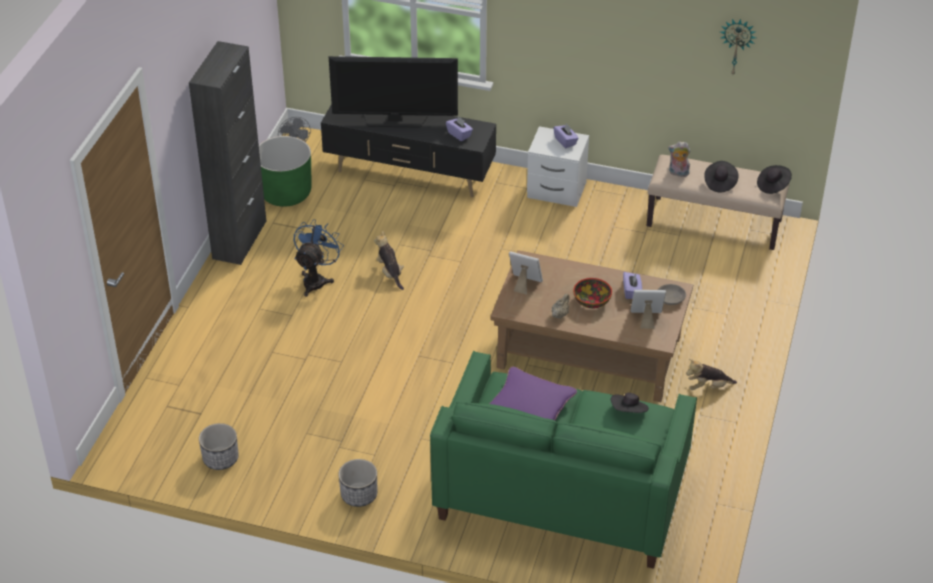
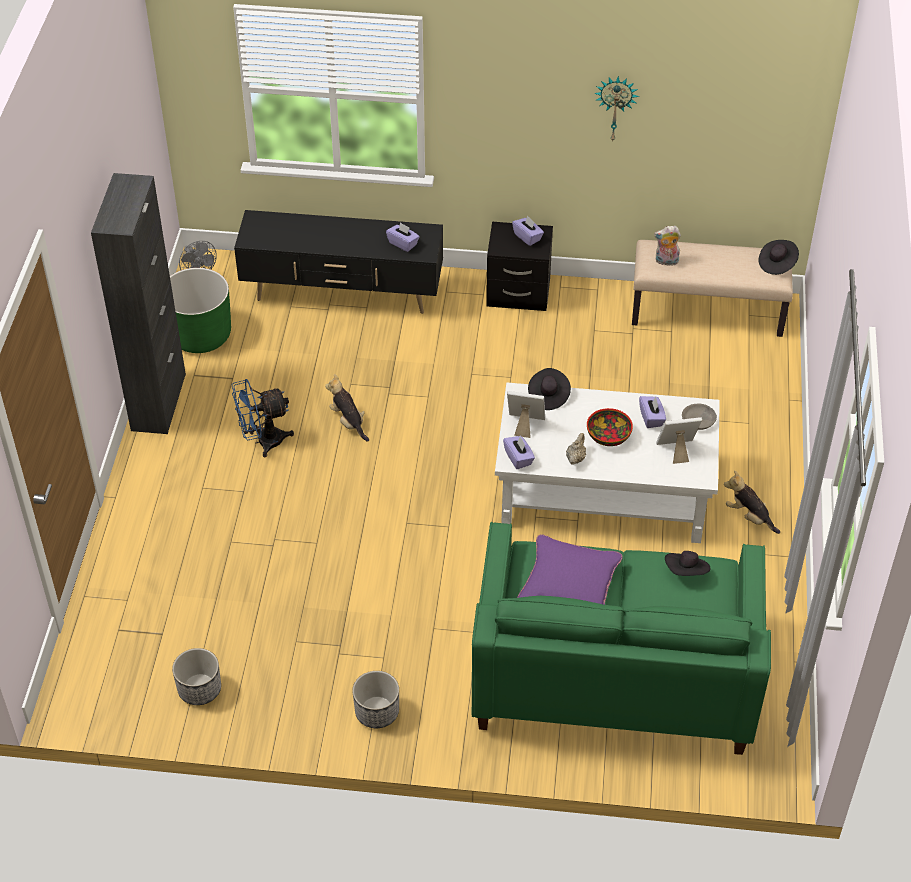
camera: 10 degrees left, 5 degrees up
blue fan [294,219,344,297] -> blue fan turned 120 degrees counterclockwise [232,379,294,457]
television [329,56,458,128] -> none
brown coffee table [490,250,693,402] -> white coffee table [495,382,720,543]
white nightstand [527,126,589,207] -> black nightstand [486,222,553,311]
plush toy [686,359,737,390] -> plush toy turned 60 degrees clockwise [724,470,780,534]
black hat [704,161,739,192] -> black hat moved to [528,368,571,410]
wall clock [720,19,756,74] -> wall clock moved to [594,76,639,142]
none -> purple tissue box [503,436,535,469]

